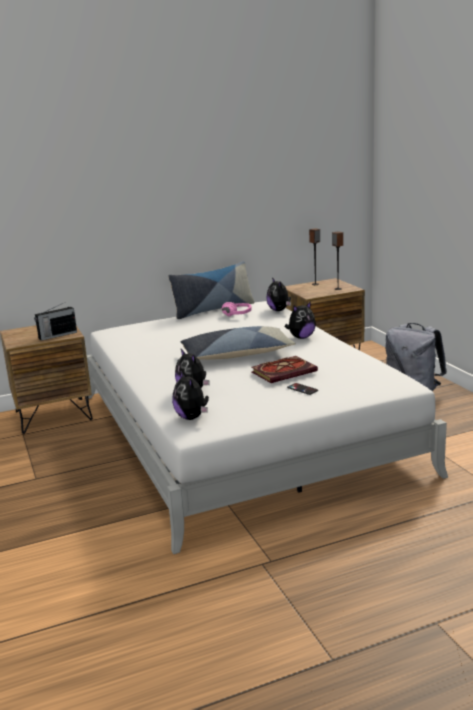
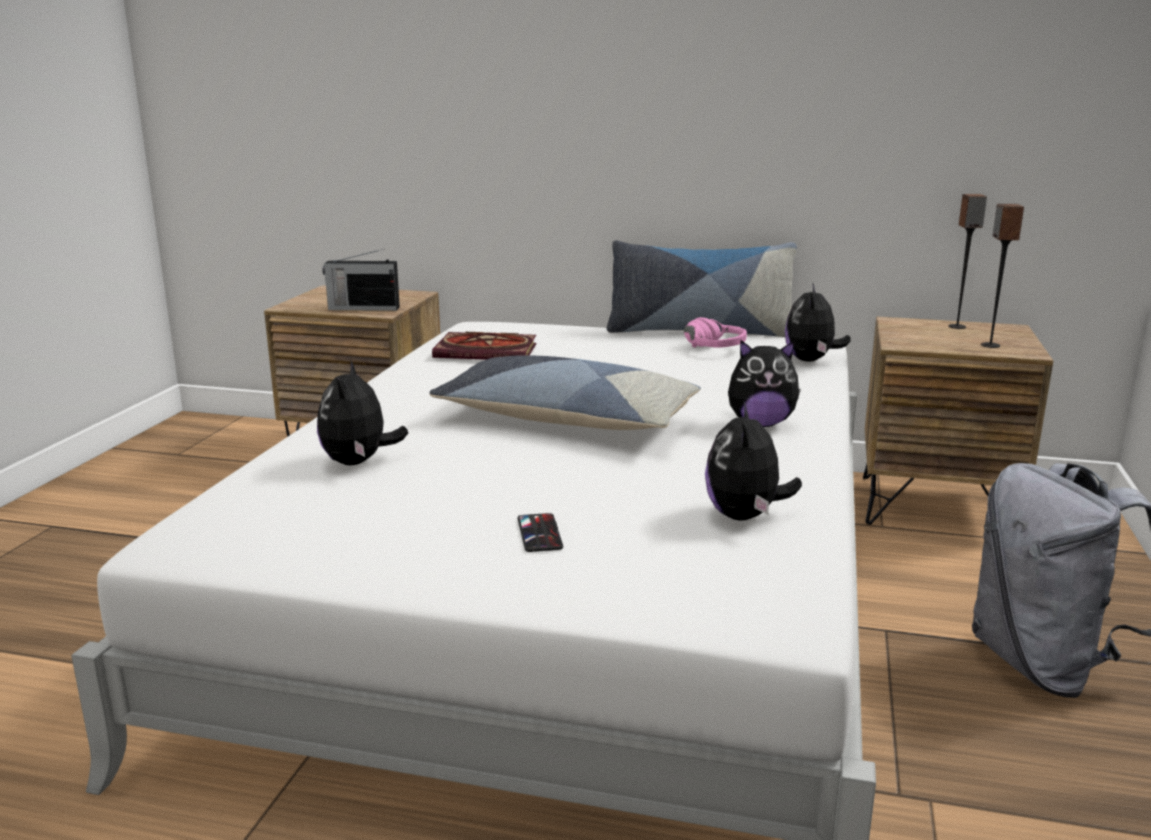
camera: 35 degrees right, 0 degrees up
plush toy [172,371,209,420] -> plush toy moved to [705,400,802,520]
book [251,356,318,383] -> book moved to [432,332,536,360]

